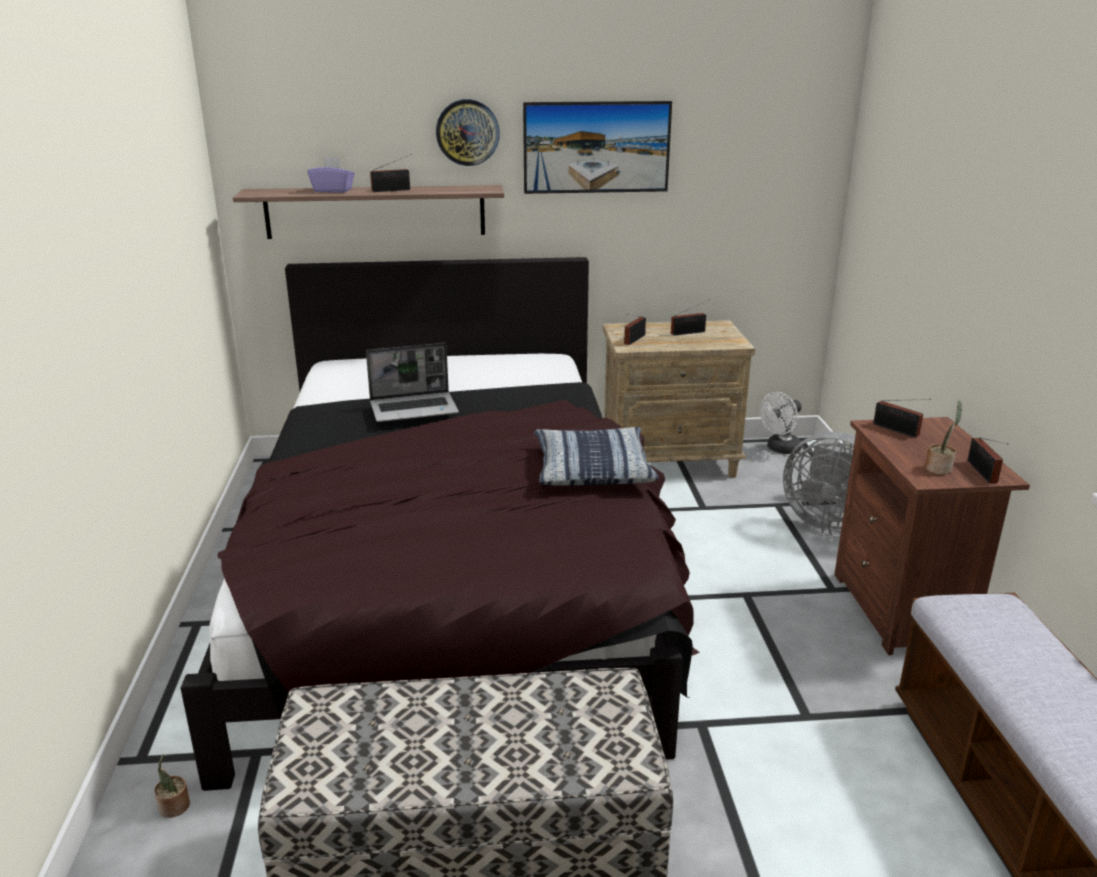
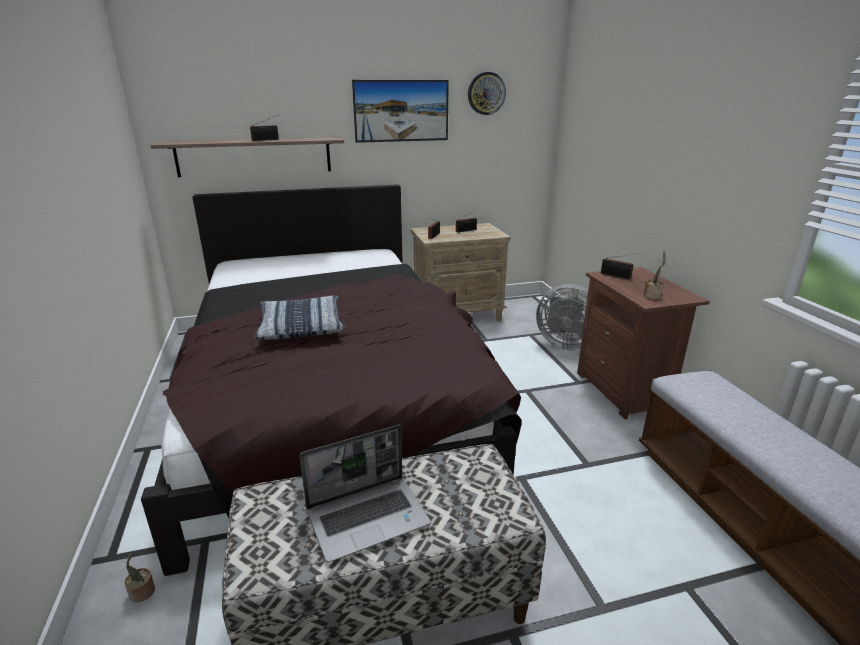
camera: 10 degrees left, 0 degrees up
purple tissue box [308,157,355,193] -> none
laptop [366,343,459,422] -> laptop moved to [300,425,431,563]
wall clock [436,99,500,166] -> wall clock moved to [468,72,506,115]
pillow [534,427,659,485] -> pillow moved to [255,295,345,340]
white fan [759,392,802,454] -> none
radio [968,437,1008,483] -> none

